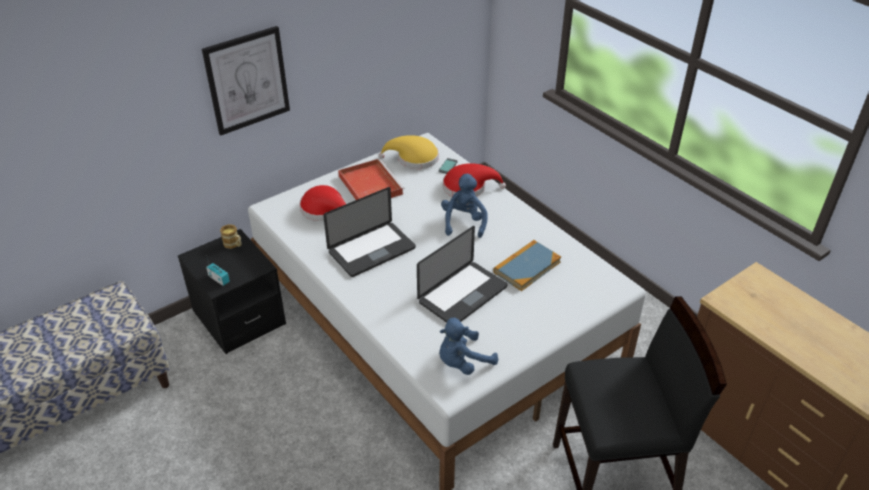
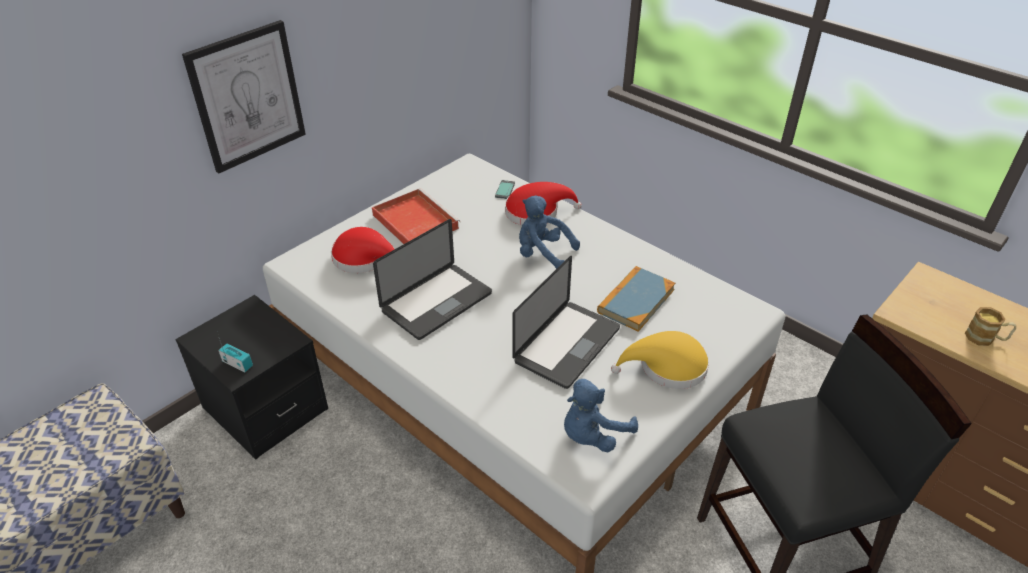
camera: 10 degrees left, 0 degrees up
mug [220,224,242,249] -> mug moved to [965,307,1016,346]
yellow hat [379,135,439,169] -> yellow hat moved to [611,331,709,389]
blue plush toy [441,174,488,238] -> blue plush toy turned 60 degrees counterclockwise [519,195,580,269]

